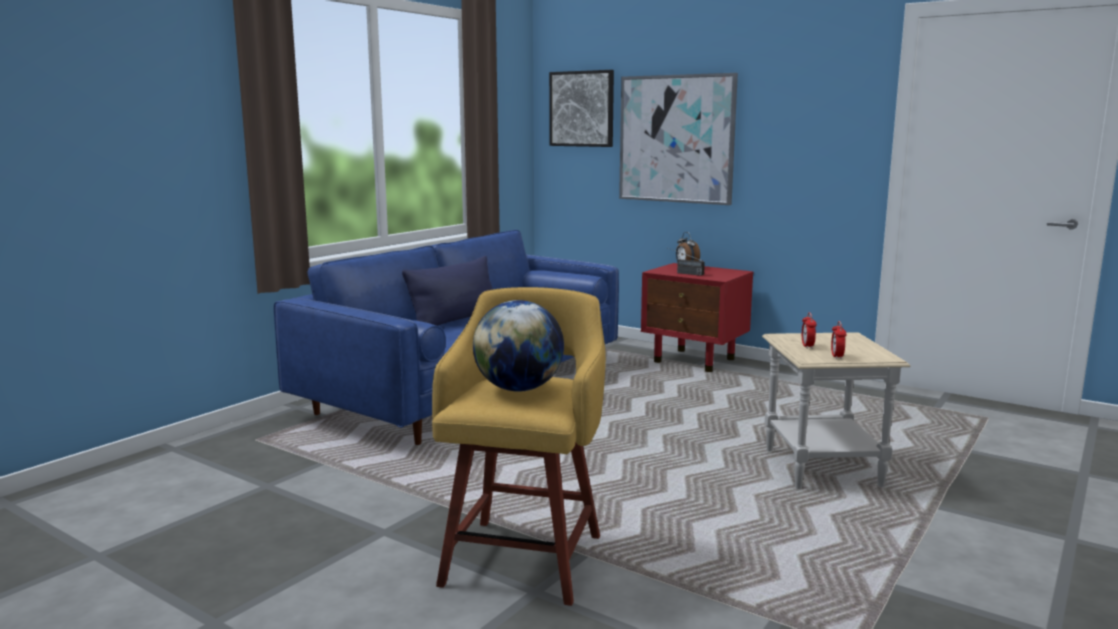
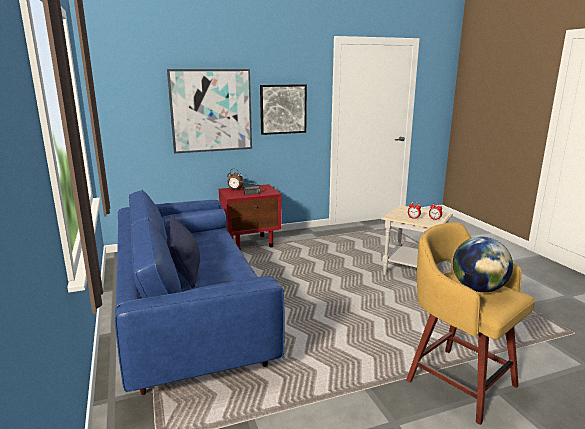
camera: 55 degrees left, 5 degrees up
picture [549,70,614,147] -> picture moved to [260,84,307,135]

